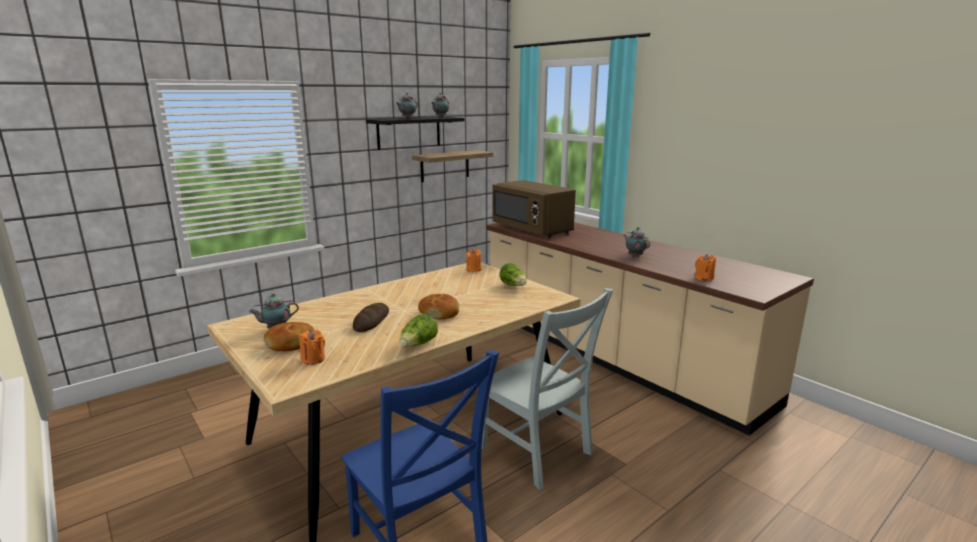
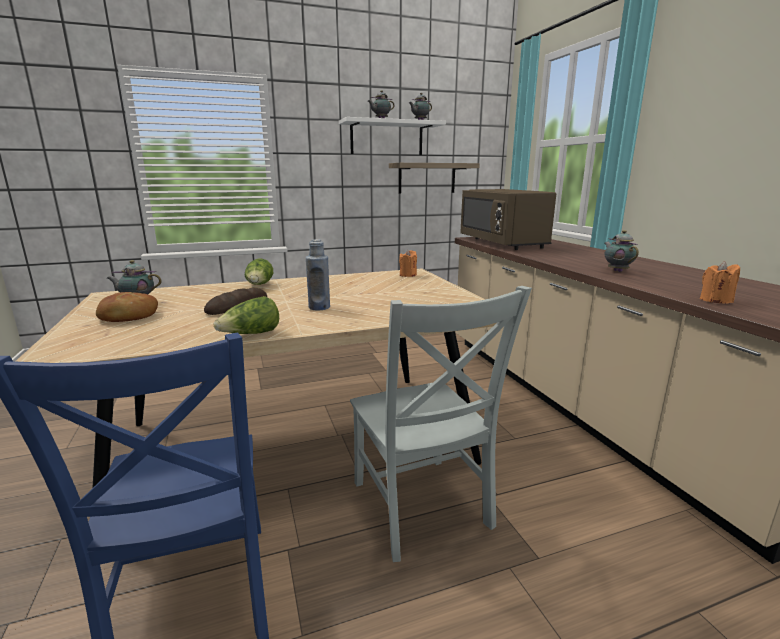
camera: 20 degrees right, 0 degrees up
orange candle [299,330,325,365] -> none
black shelf [366,117,465,150] -> white shelf [339,117,446,155]
bread [418,294,459,319] -> blue bottle [306,239,330,311]
lettuce [500,263,527,286] -> lettuce moved to [245,259,273,285]

